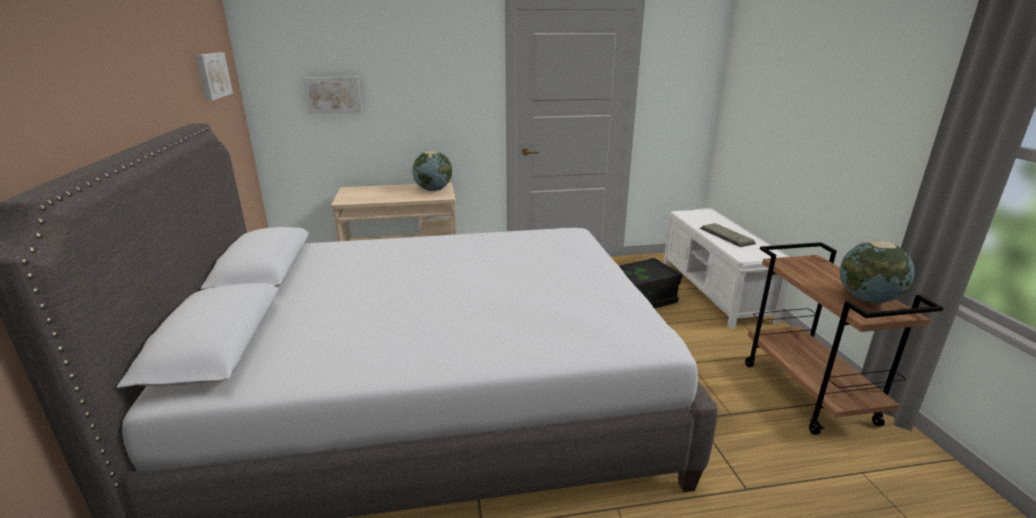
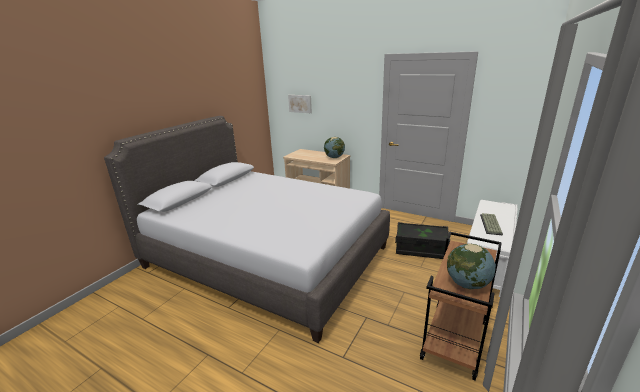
camera: 40 degrees right, 0 degrees up
picture [195,53,233,101] -> none

